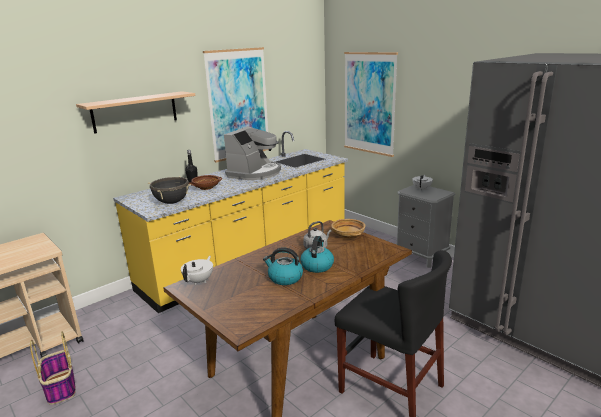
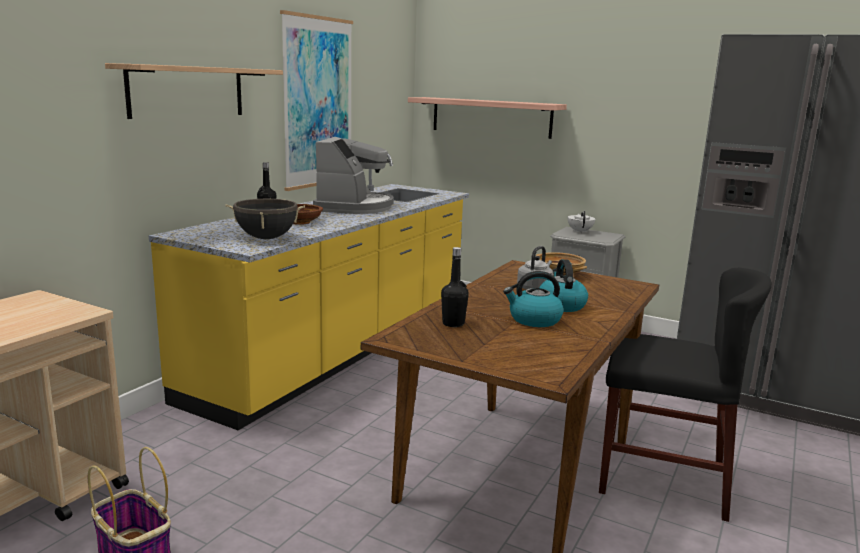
camera: 20 degrees left, 5 degrees down
white teapot [181,256,213,285] -> none
picture [344,52,398,157] -> shelf [408,97,567,139]
none -> black bottle [441,247,469,327]

